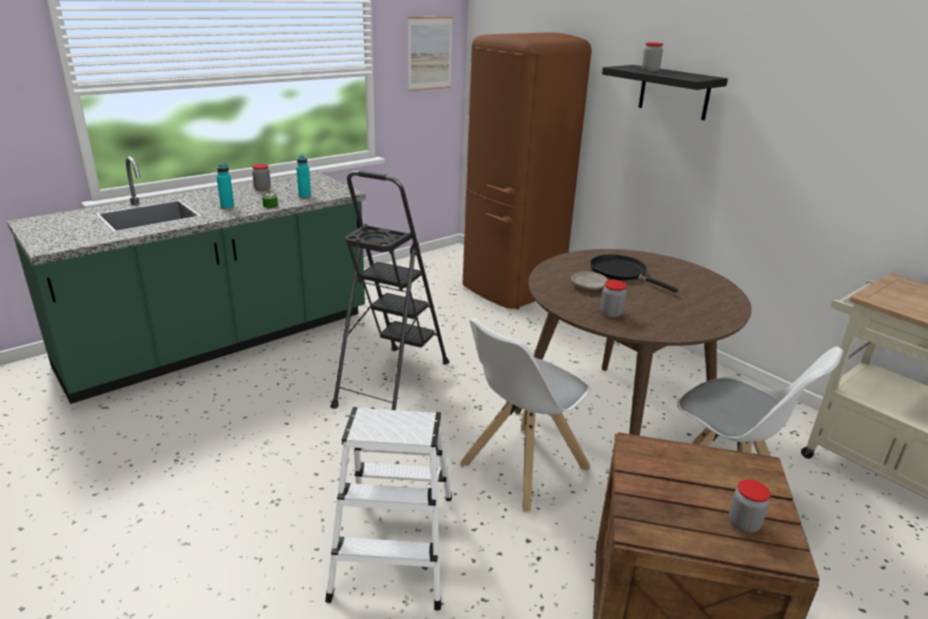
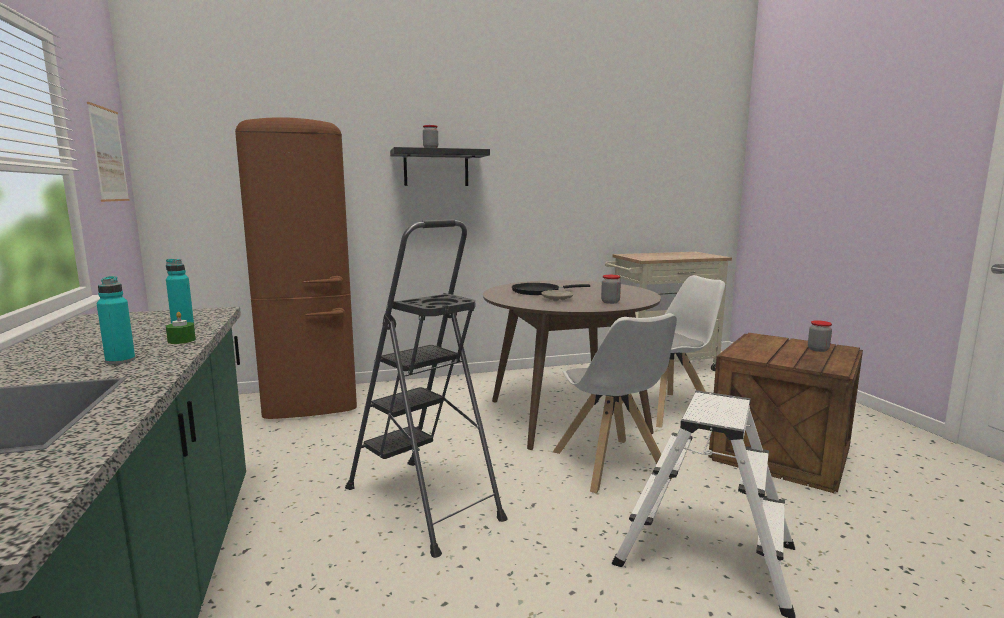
camera: 65 degrees left, 15 degrees down
jar [252,164,271,191] -> none

